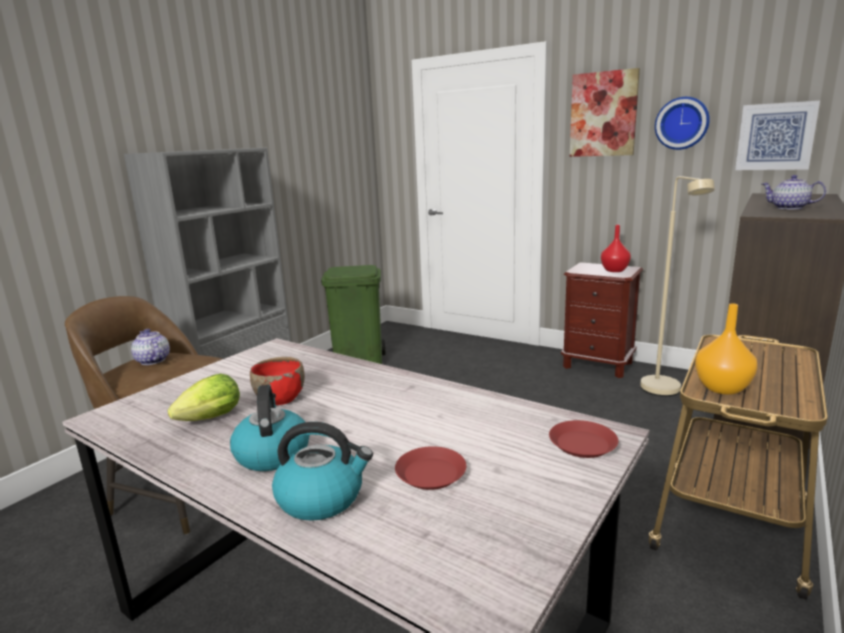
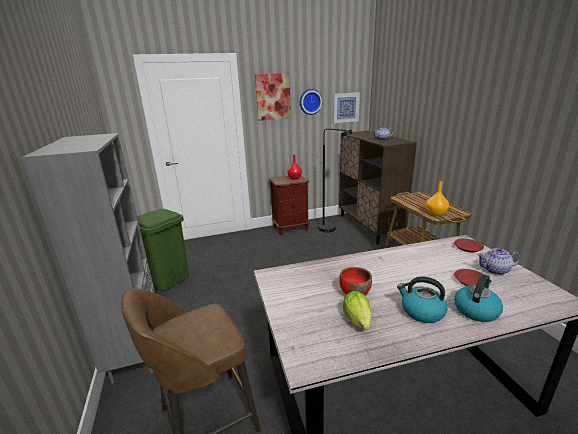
camera: 50 degrees left, 5 degrees up
teapot [131,329,170,365] -> teapot moved to [477,248,521,275]
beige floor lamp [640,176,715,396] -> black floor lamp [318,129,353,232]

